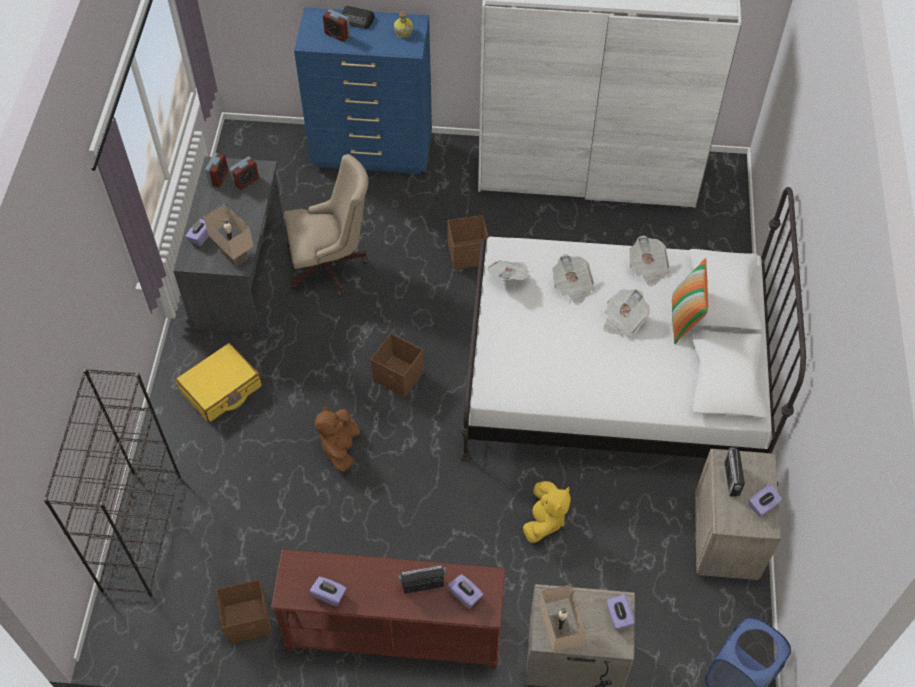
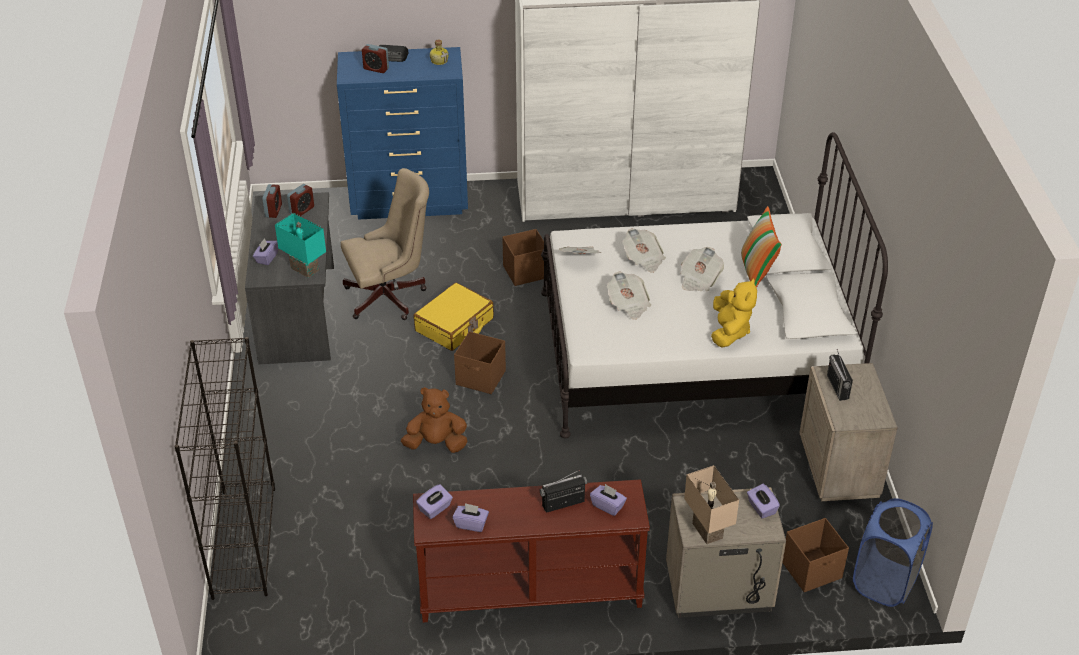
camera: 10 degrees left, 15 degrees down
yellow suitcase [175,343,262,422] -> yellow suitcase moved to [414,282,494,351]
beige table lamp [204,203,254,267] -> turquoise table lamp [275,213,326,278]
brown storage box [216,579,272,644] -> brown storage box moved to [782,518,849,592]
brown plush toy [315,406,361,472] -> brown plush toy turned 90 degrees clockwise [401,387,467,453]
yellow plush toy [523,481,571,543] -> yellow plush toy moved to [711,278,757,348]
newspaper [629,235,670,287] -> newspaper moved to [607,272,651,320]
purple tissue box [749,485,782,517] -> purple tissue box moved to [416,484,453,519]

